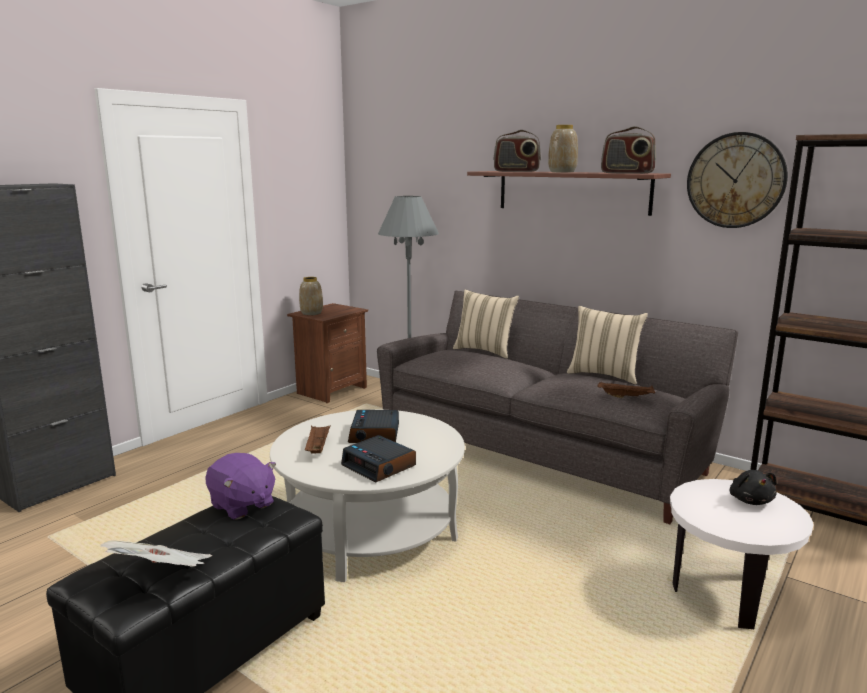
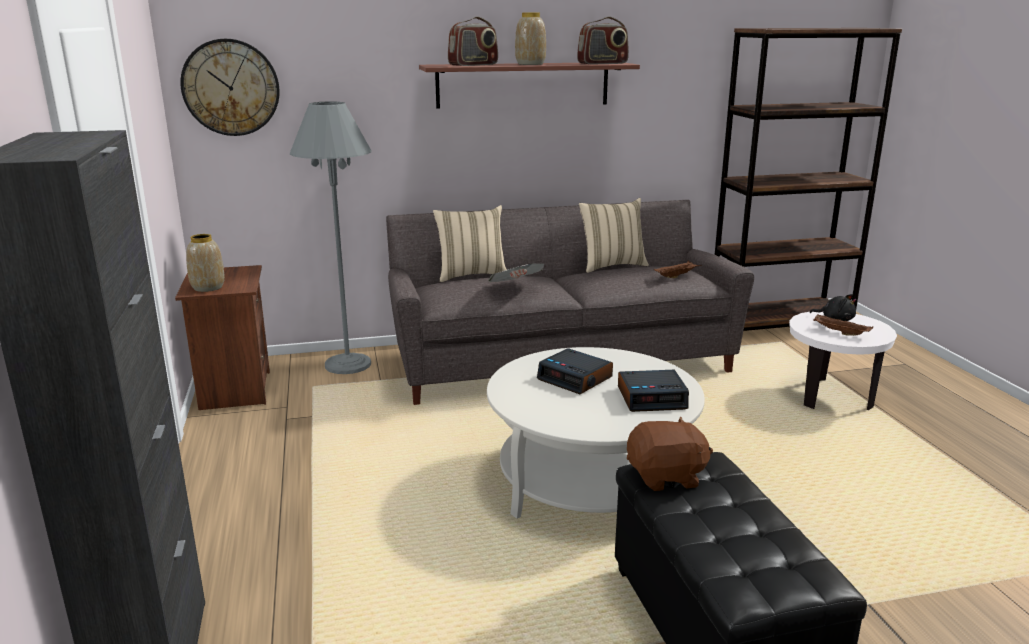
camera: 50 degrees left, 5 degrees up
newspaper [100,540,212,567] -> newspaper moved to [488,263,545,282]
purple plush toy [205,453,276,520] -> brown plush toy [627,417,713,491]
brown tray [305,425,331,453] -> brown tray moved to [813,314,873,336]
wall clock [687,132,788,228] -> wall clock moved to [180,39,280,136]

